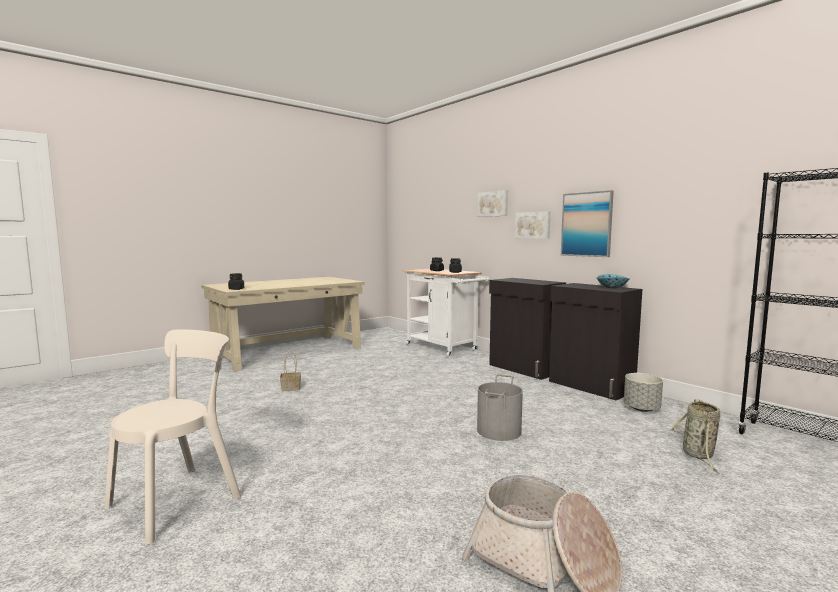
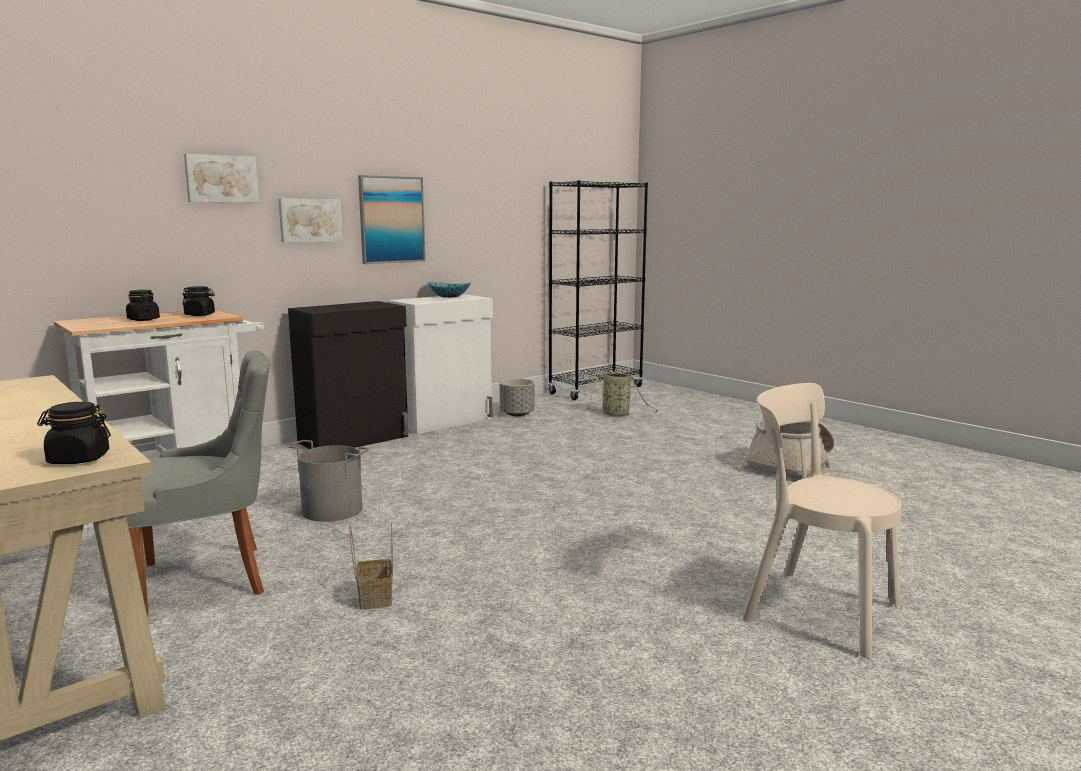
camera: 90 degrees left, 5 degrees up
grey bucket [477,375,523,441] -> grey bucket moved to [288,440,370,522]
black cabinet [549,283,642,400] -> white cabinet [387,294,493,434]
none -> grey chair [126,350,271,616]

